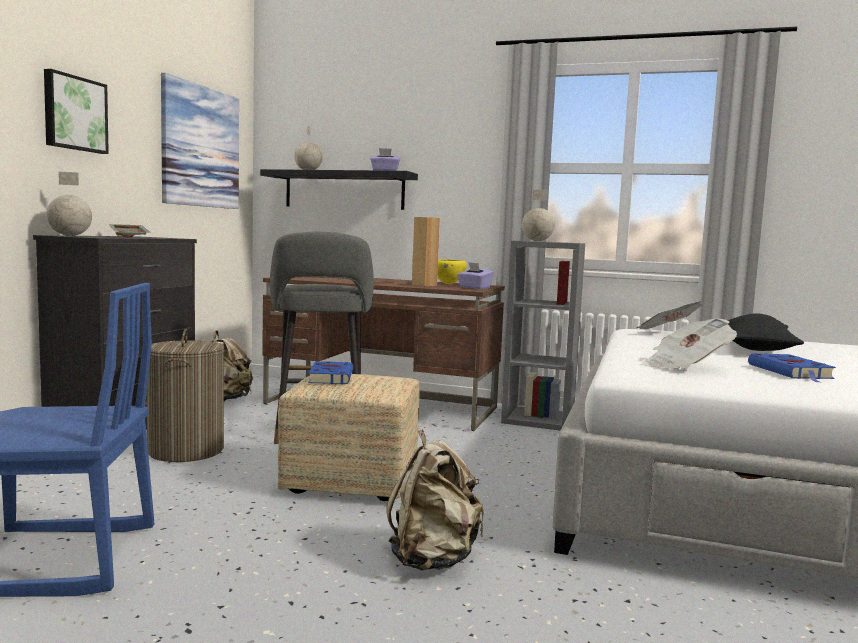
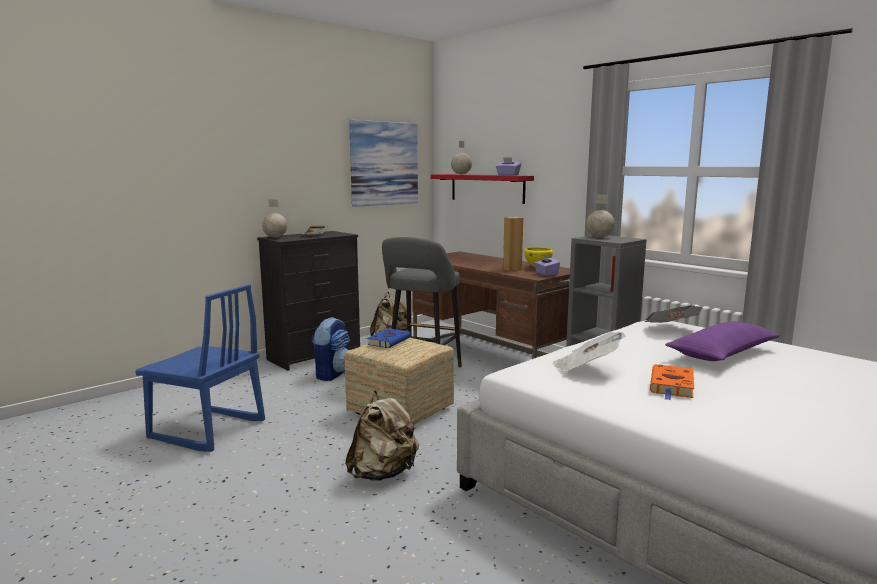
camera: 30 degrees right, 5 degrees up
picture [44,69,109,154] -> none
laundry basket [146,329,224,462] -> backpack [311,317,350,381]
black shelf [260,169,418,210] -> red shelf [430,174,534,204]
black pillow [727,313,804,351] -> purple pillow [665,321,780,361]
blue book [748,353,836,383] -> orange book [650,364,695,400]

